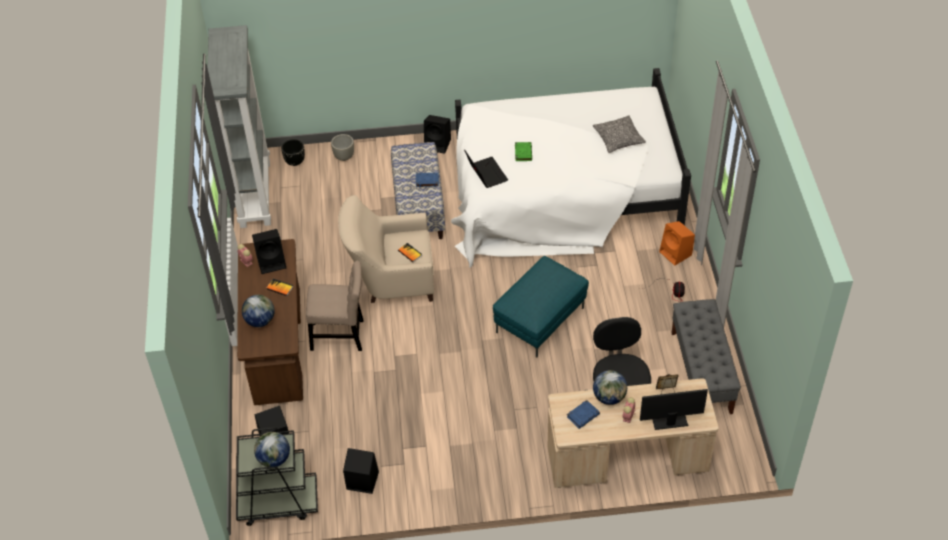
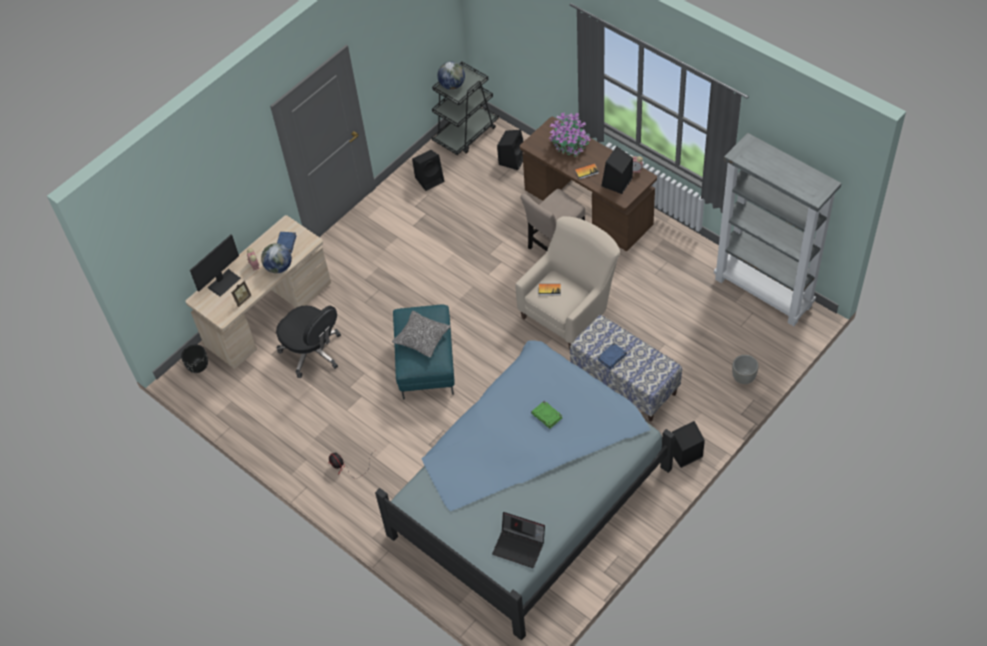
camera: 140 degrees right, 5 degrees up
globe [242,295,275,327] -> potted plant [549,112,591,157]
black planter [281,139,305,166] -> black planter moved to [181,344,208,373]
white bed [451,68,691,268] -> blue bed [375,340,675,640]
laptop [464,150,508,188] -> laptop moved to [492,512,545,568]
pillow [593,116,646,153] -> pillow moved to [392,311,451,357]
orange speaker [659,221,695,266] -> none
grey bench [671,299,741,414] -> none

